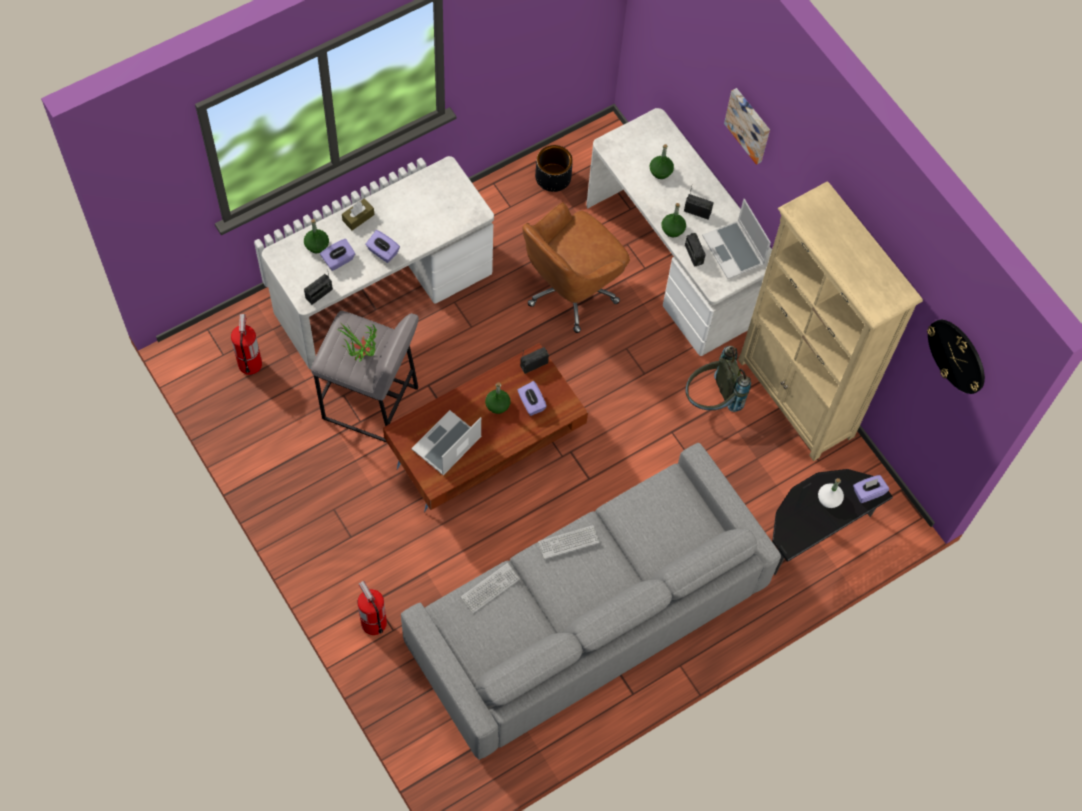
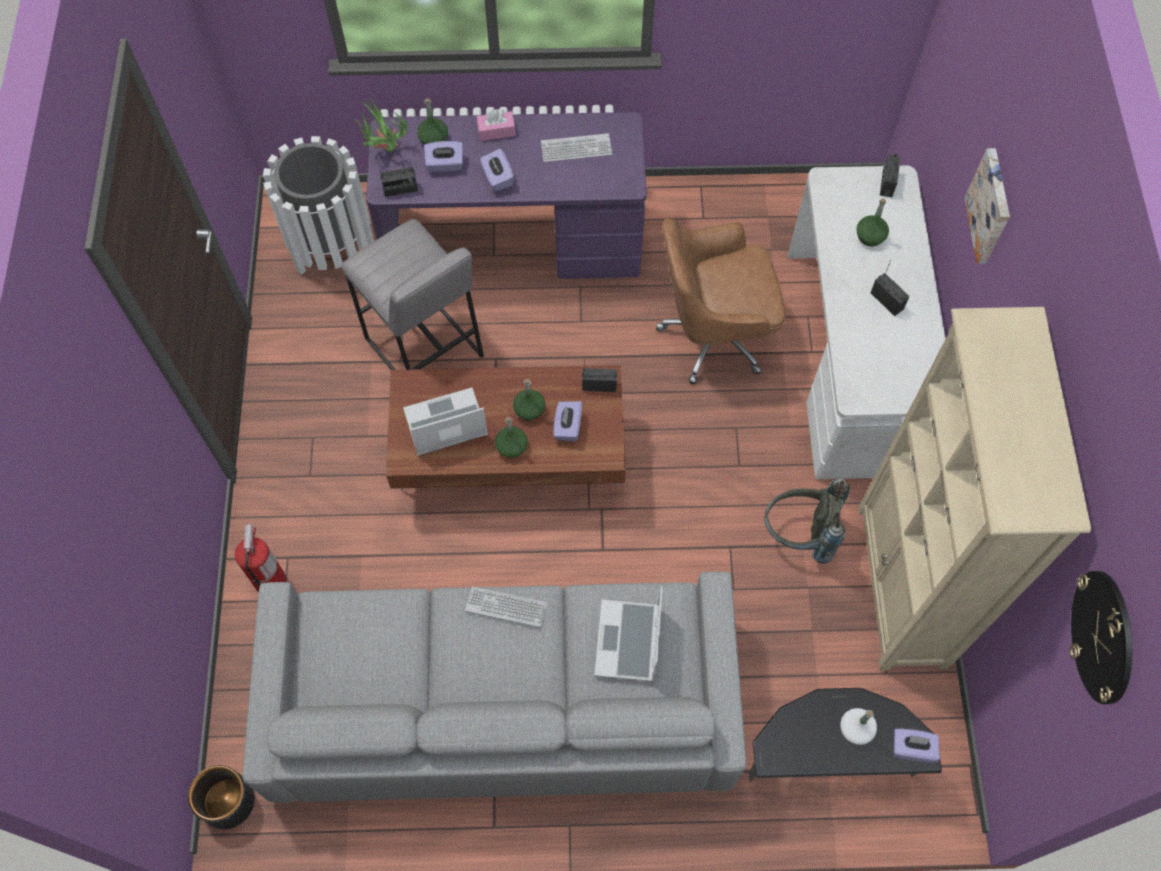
camera: 35 degrees right, 0 degrees up
fire extinguisher [231,314,262,375] -> white trash can [263,136,374,275]
white desk [262,156,494,369] -> purple desk [366,112,647,279]
potted plant [338,323,377,362] -> potted plant moved to [355,96,408,152]
brown tissue box [342,198,374,230] -> pink tissue box [477,109,516,141]
keyboard [461,563,520,613] -> keyboard moved to [541,133,612,162]
black planter [535,145,573,192] -> black planter moved to [188,765,255,829]
green bottle [661,203,686,237] -> green bottle moved to [495,417,528,458]
radio [685,233,706,267] -> radio moved to [880,154,901,197]
laptop [702,199,771,279] -> laptop moved to [595,586,663,682]

